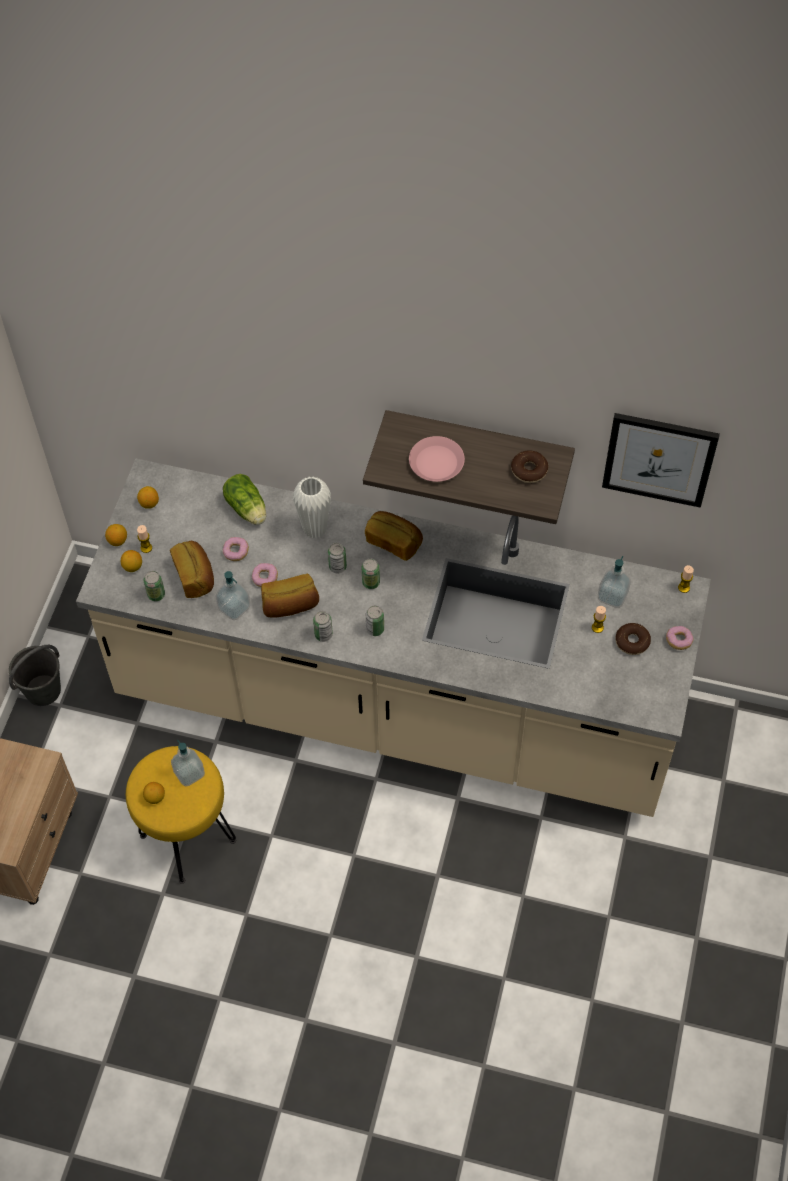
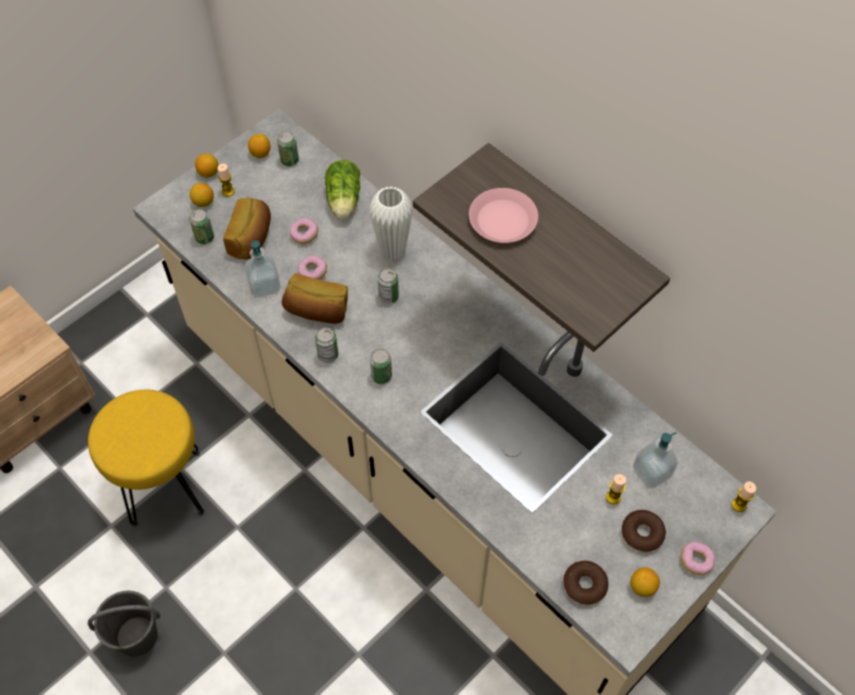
camera: 30 degrees right, 0 degrees up
grey bucket [9,645,61,706] -> grey bucket moved to [88,591,161,657]
lemon [143,782,165,804] -> lemon moved to [630,567,660,597]
soap dispenser [171,740,205,787] -> none
can [362,559,380,589] -> can moved to [277,131,299,167]
bread [365,511,423,561] -> none
donut [511,450,548,483] -> donut moved to [563,561,608,605]
picture [602,413,720,508] -> none

